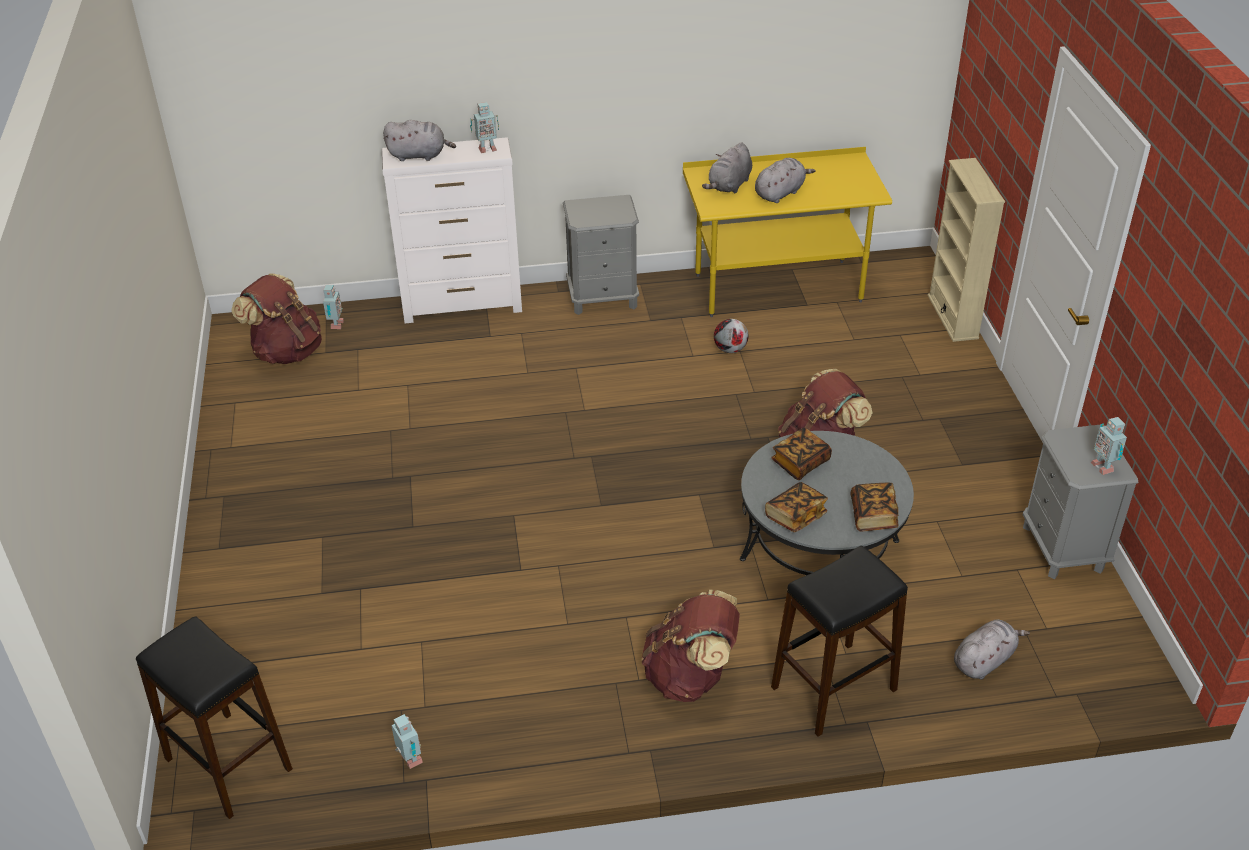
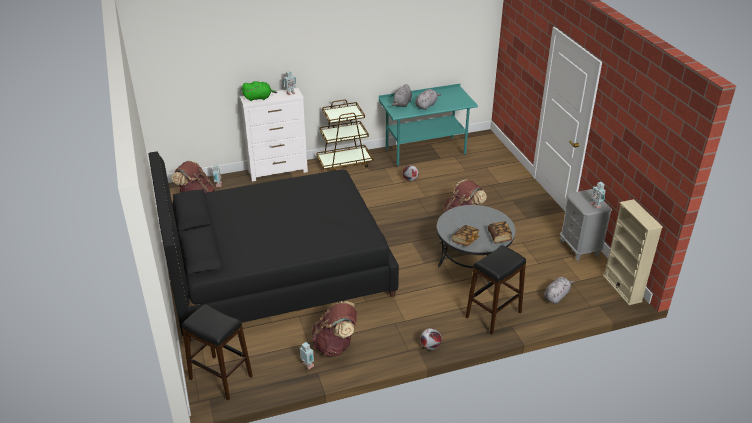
camera: 10 degrees left, 5 degrees down
grey plush toy [383,120,456,161] -> green plush toy [242,81,277,101]
grey nightstand [563,195,639,315] -> brown cart [316,100,373,171]
brown backpack [641,590,740,702] -> brown backpack moved to [311,301,357,356]
yellow desk [683,147,892,317] -> turquoise desk [379,84,478,167]
book [771,427,832,480] -> none
beige bookcase [928,158,1005,342] -> beige bookcase moved to [603,199,663,305]
none -> black bed [149,152,399,342]
none -> football [420,328,442,350]

